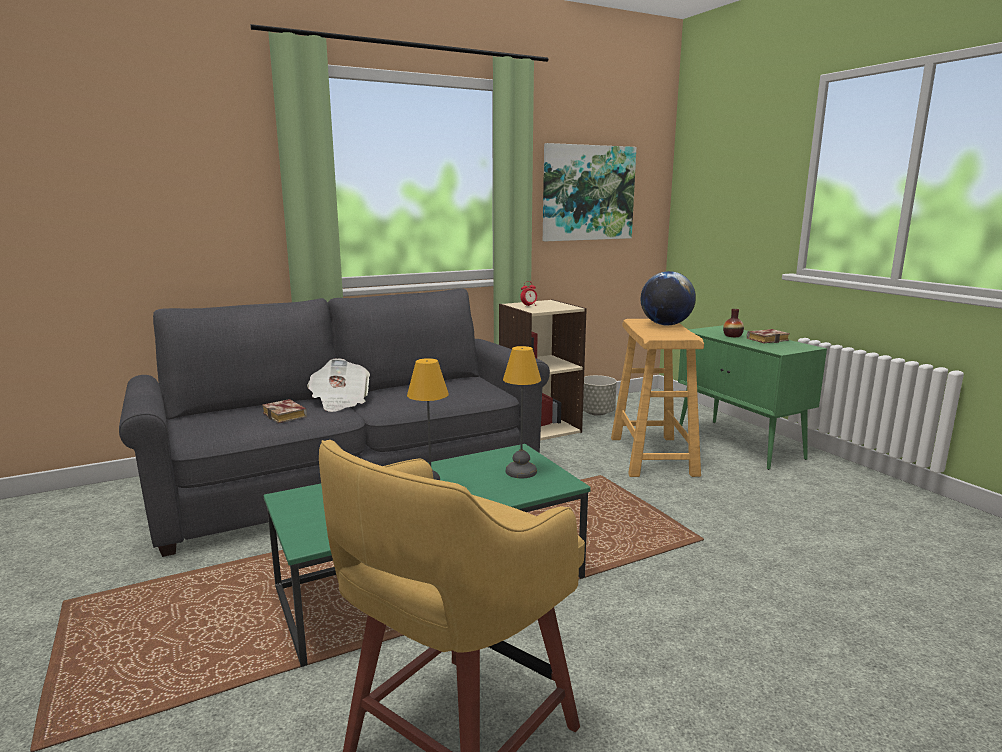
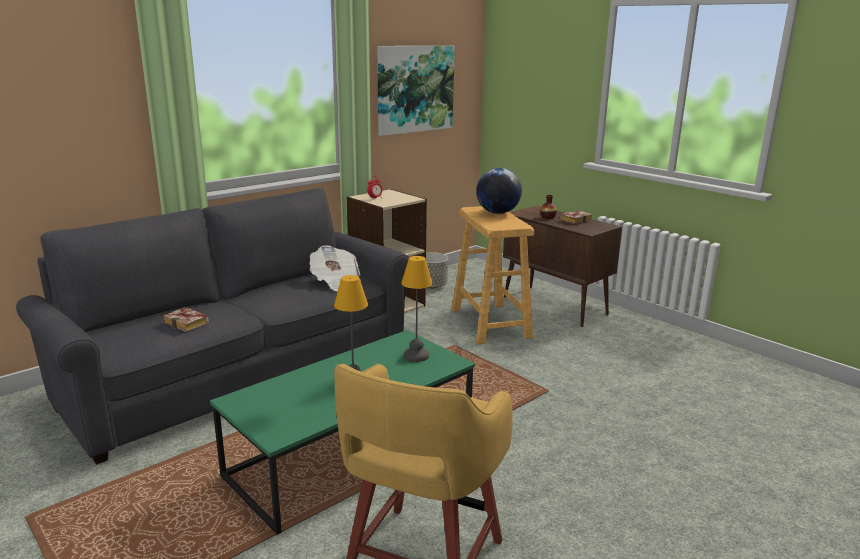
camera: 15 degrees left, 5 degrees up
newspaper [307,359,370,412] -> newspaper moved to [310,245,361,291]
green cabinet [678,325,827,470] -> brown cabinet [503,206,622,327]

